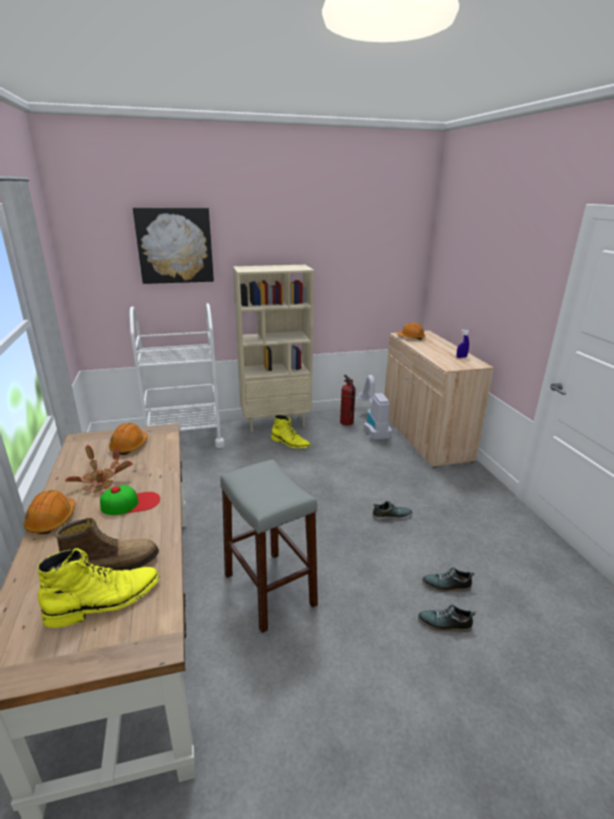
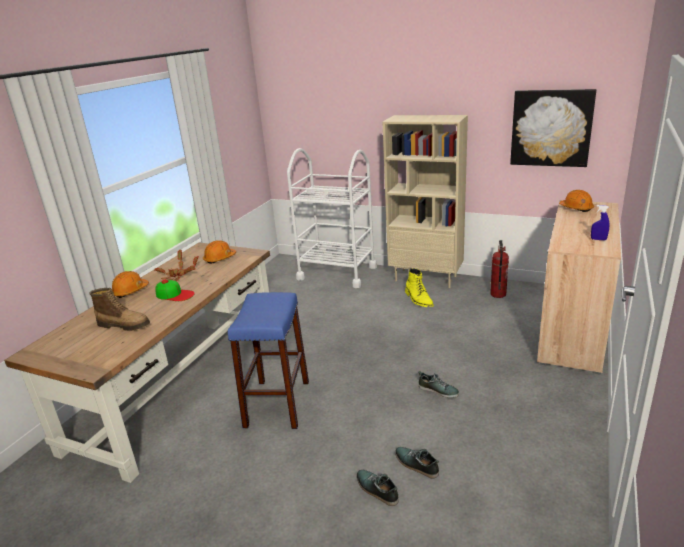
camera: 40 degrees right, 0 degrees up
yellow boot [37,548,160,628] -> none
picture [133,208,214,284] -> picture moved to [510,89,596,167]
grey stool [220,460,318,633] -> blue stool [228,292,309,429]
vacuum cleaner [358,375,392,440] -> none

